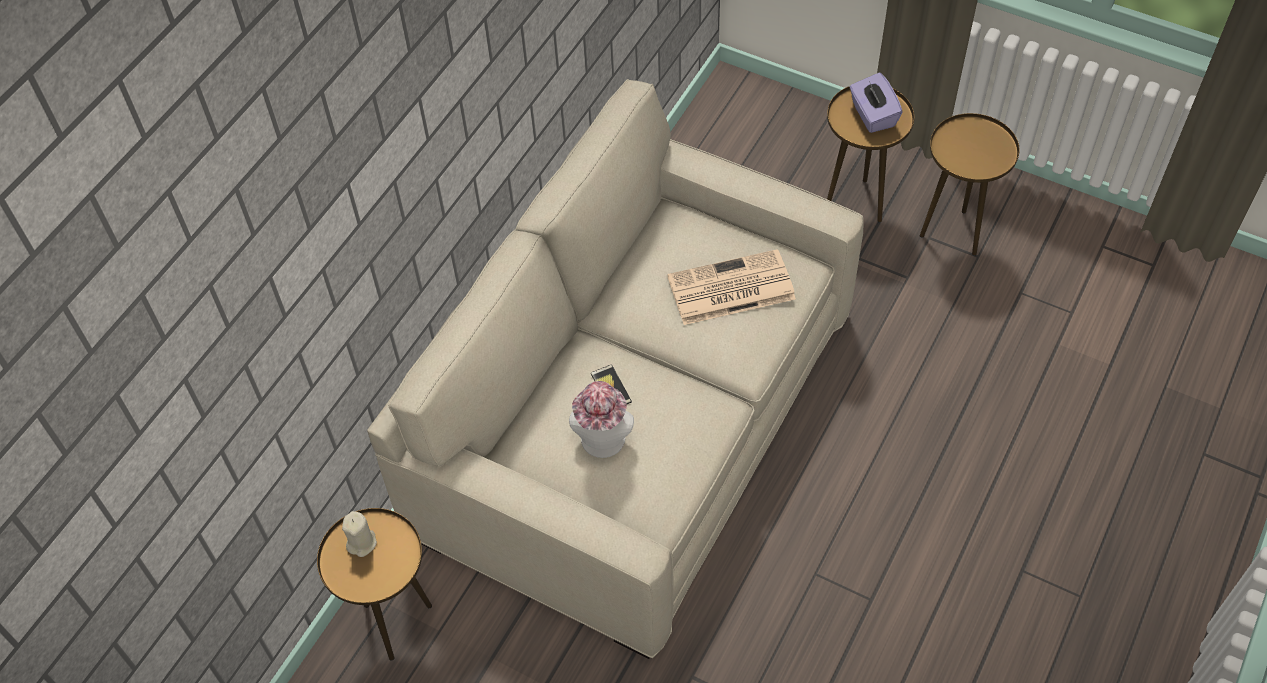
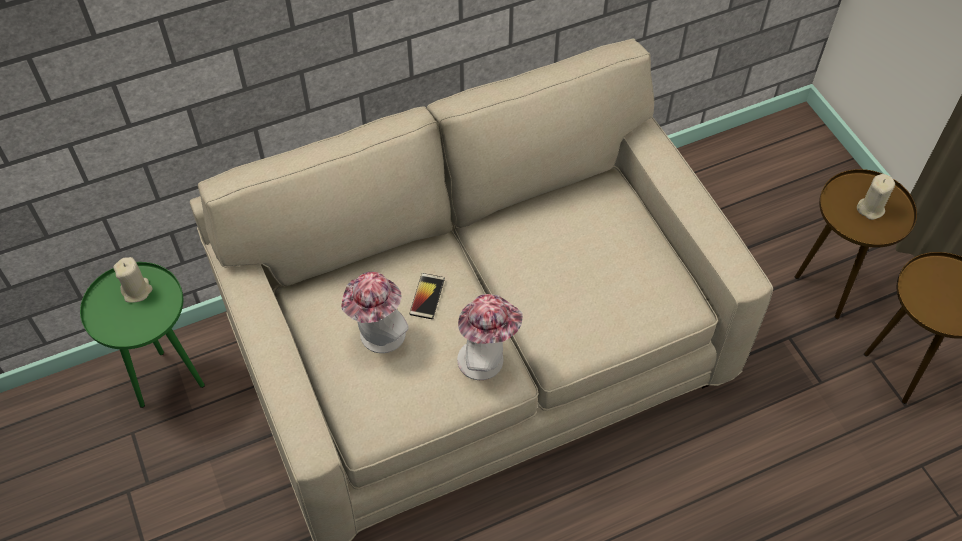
camera: 35 degrees right, 0 degrees up
brown side table [317,508,432,661] -> green side table [80,262,205,408]
newspaper [667,249,796,325] -> none
purple tissue box [850,73,903,133] -> beige candle [857,174,895,220]
none -> hat [457,294,523,380]

